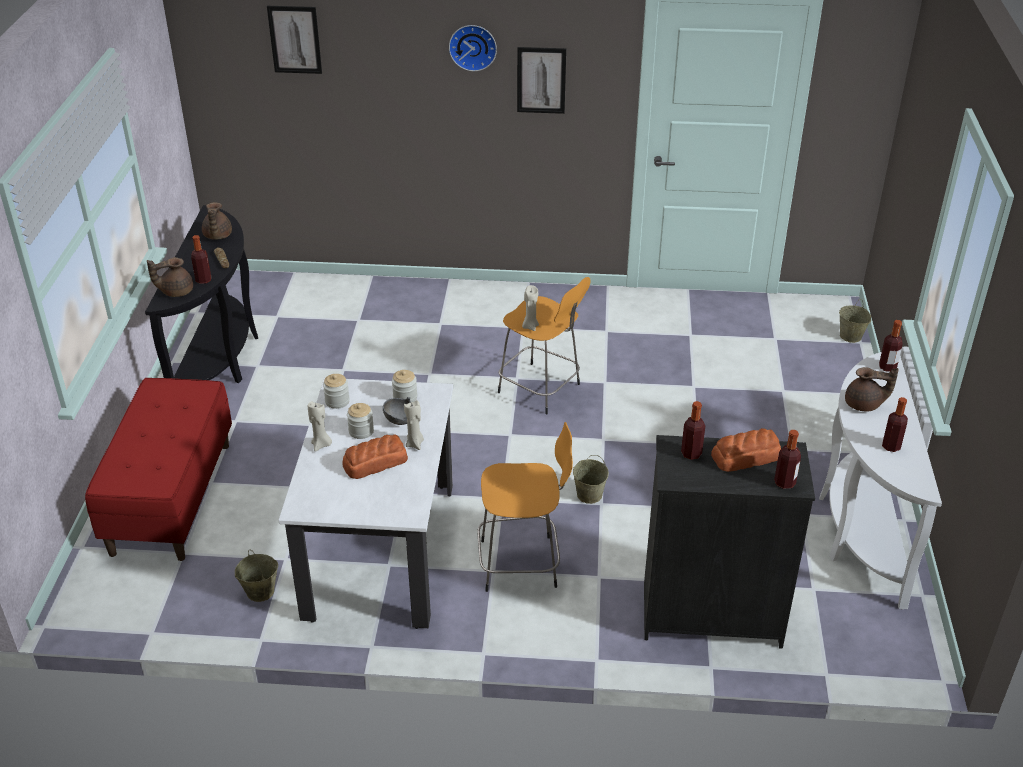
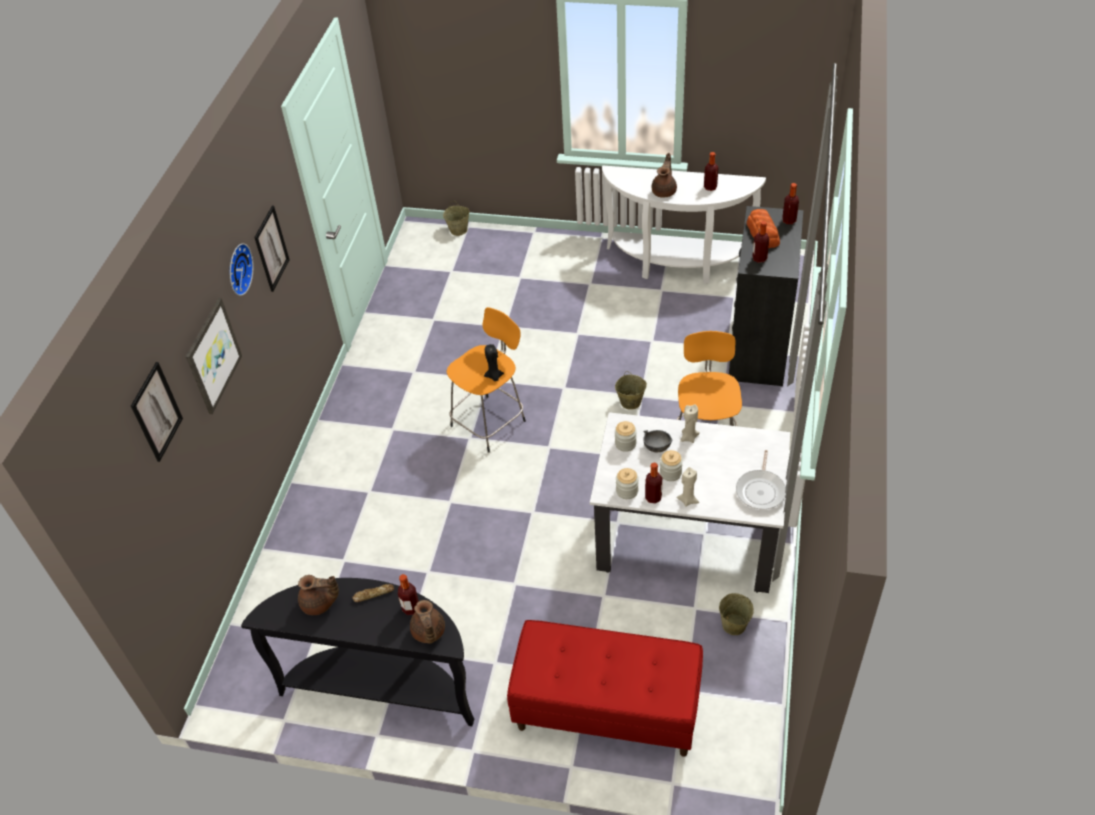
camera: 80 degrees left, 10 degrees up
bread [342,434,408,479] -> none
beige candle [522,285,539,331] -> black candle [484,344,504,381]
bottle [879,320,903,372] -> bottle moved to [645,462,662,504]
none -> picture [186,298,242,414]
none -> frying pan [736,450,786,510]

